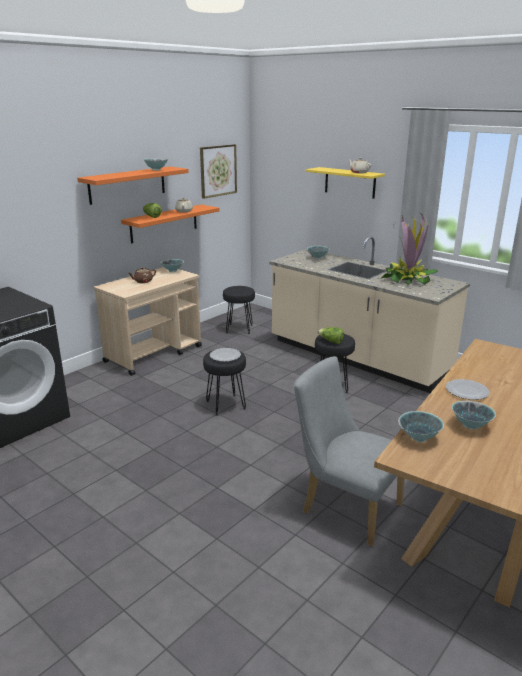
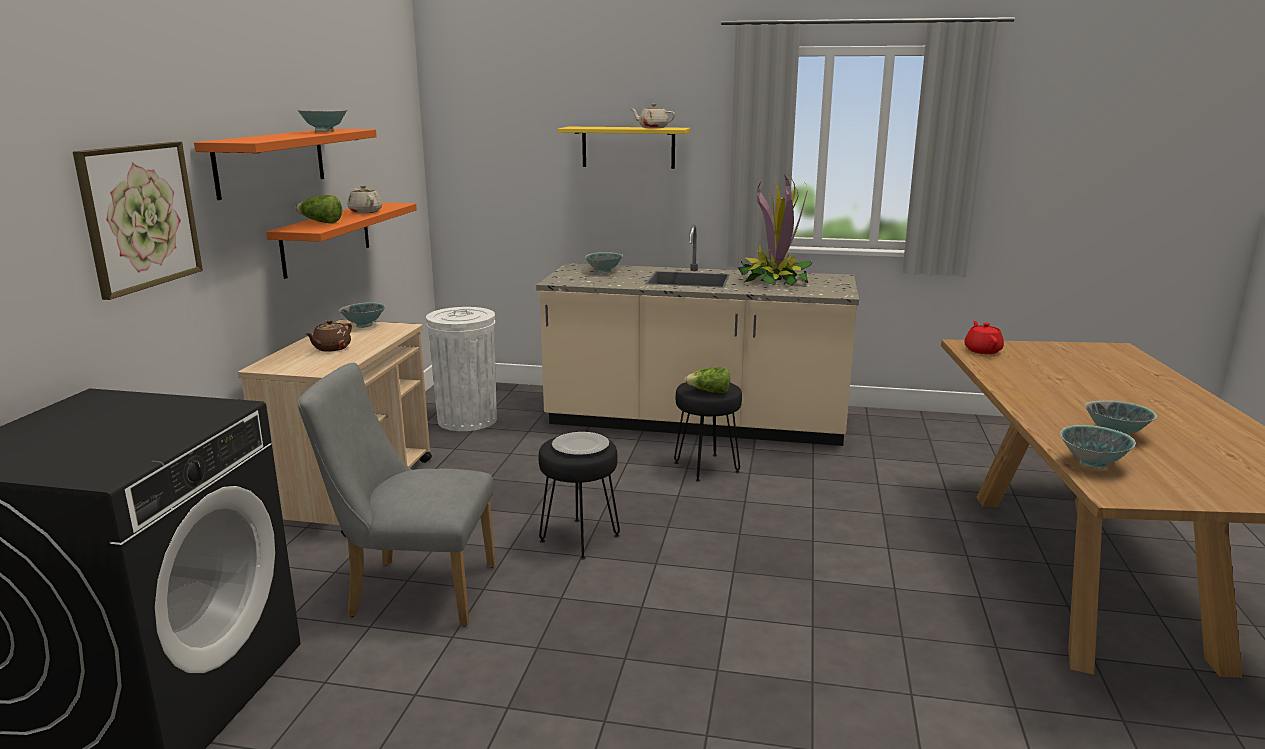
camera: 30 degrees left, 5 degrees down
picture [200,144,237,199] -> picture moved to [73,142,203,300]
black stool [223,286,255,334] -> white trash can [426,307,497,431]
grey chair [294,356,405,546] -> grey chair moved to [298,362,496,627]
plate [446,379,490,400] -> none
none -> red teapot [964,321,1004,354]

